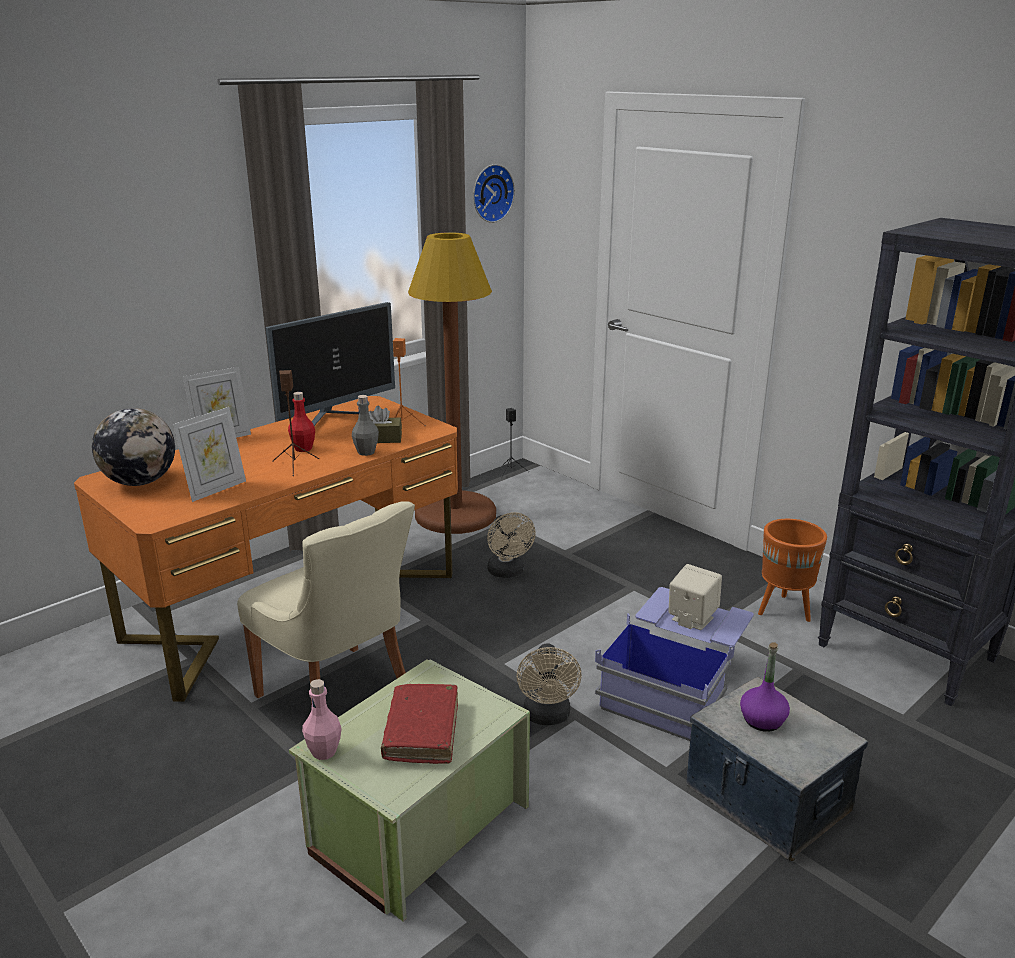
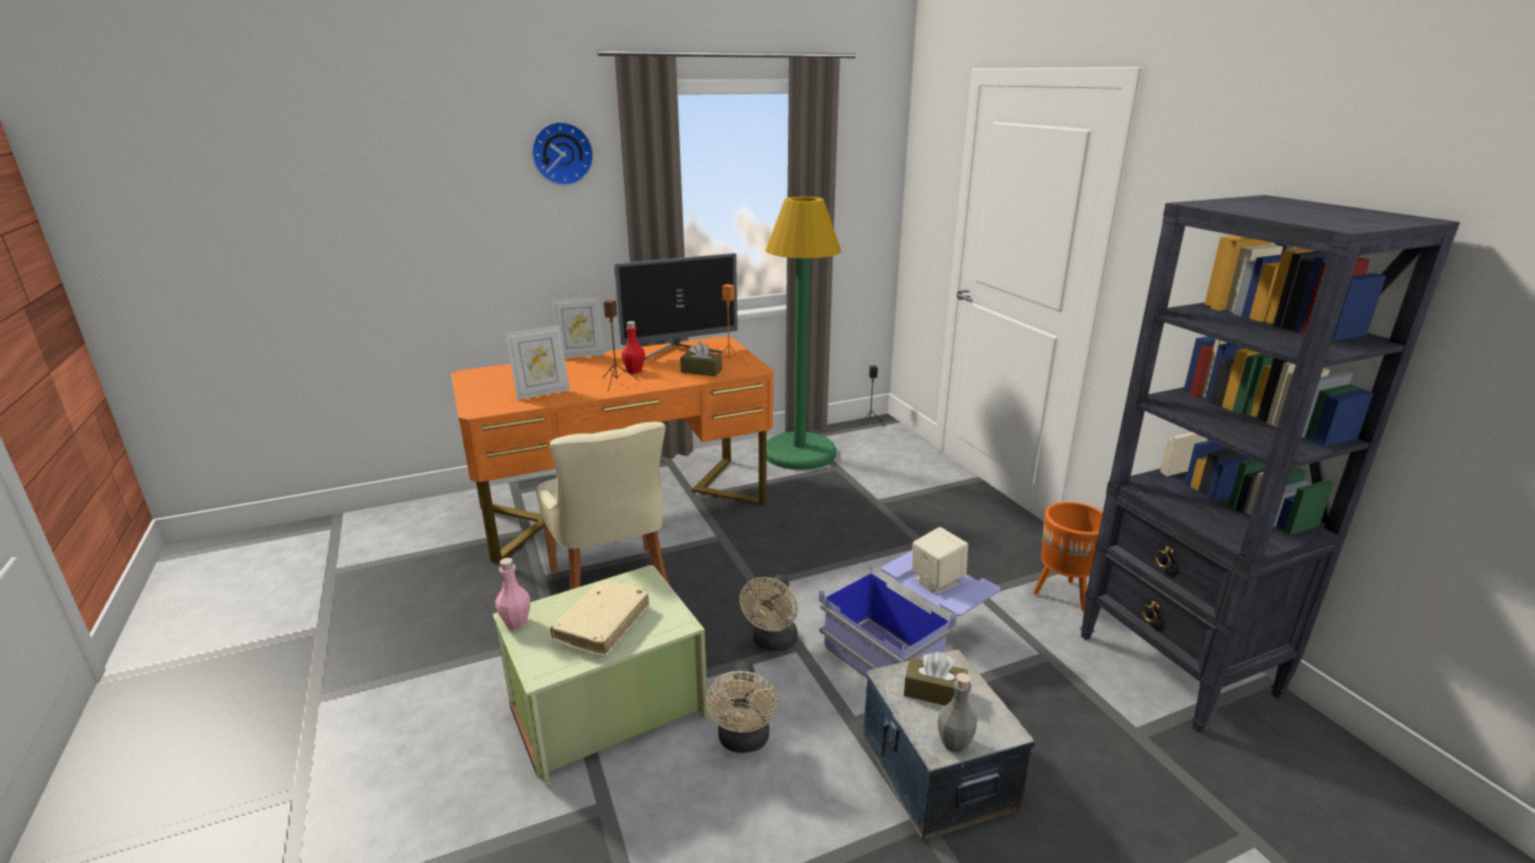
camera: 20 degrees right, 0 degrees up
globe [92,408,175,486] -> none
grey bottle [352,395,379,456] -> grey bottle moved to [938,673,977,752]
red book [381,684,458,764] -> beige book [550,581,649,657]
brown floor lamp [408,232,496,534] -> green floor lamp [765,197,841,470]
wall clock [473,164,515,223] -> wall clock moved to [532,121,594,186]
beige fan [487,512,536,578] -> beige fan moved to [705,661,778,753]
purple bottle [740,642,790,732] -> brown tissue box [904,652,968,705]

